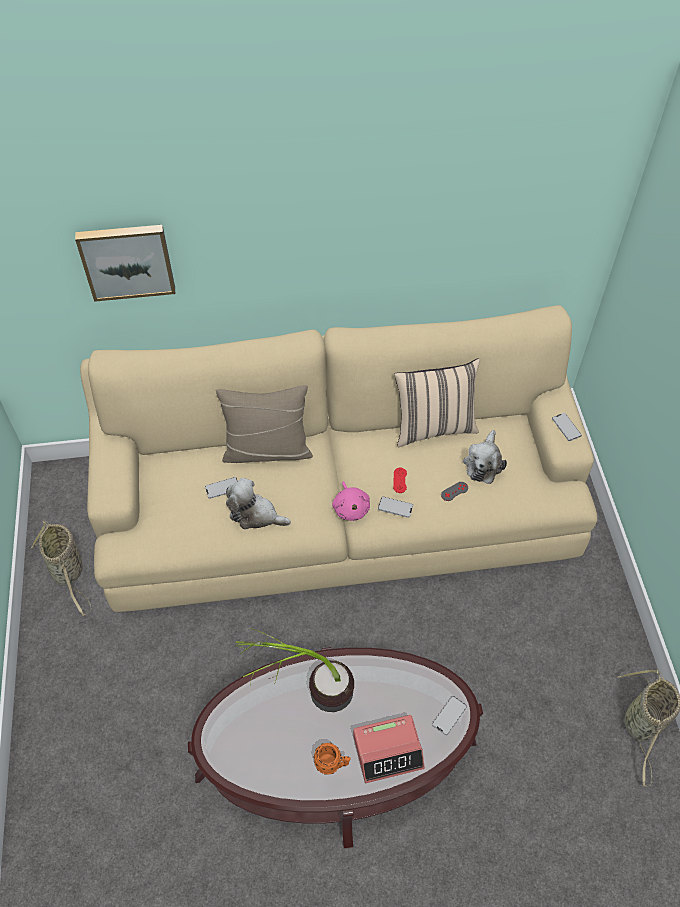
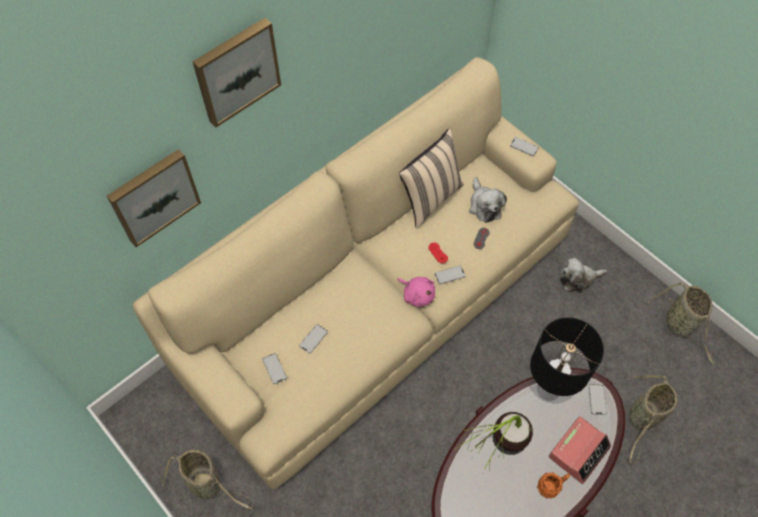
camera: 35 degrees left, 5 degrees up
beige pillow [216,385,313,463] -> none
plush toy [226,478,291,529] -> plush toy moved to [560,258,608,293]
none -> picture [192,18,281,128]
none -> phone [262,353,287,384]
none -> black table lamp [530,317,604,401]
none -> basket [629,375,678,464]

